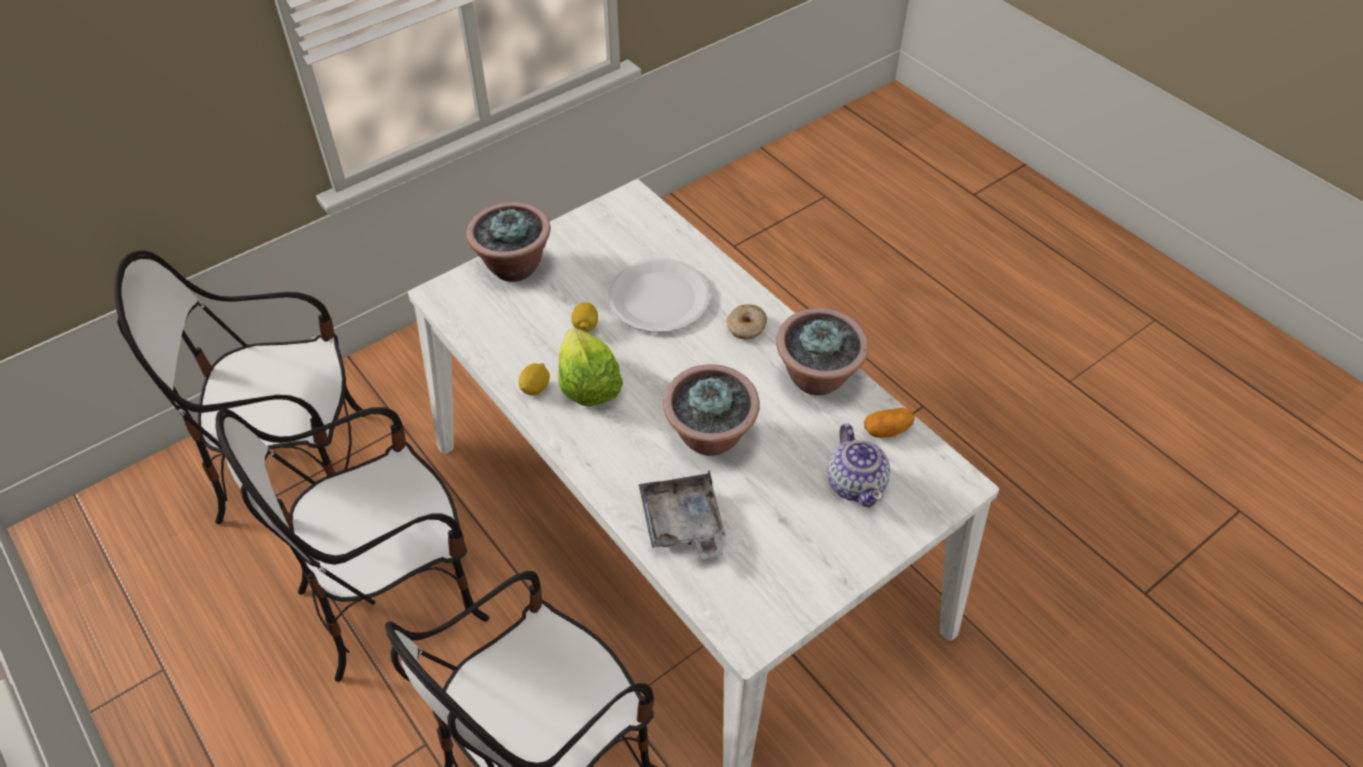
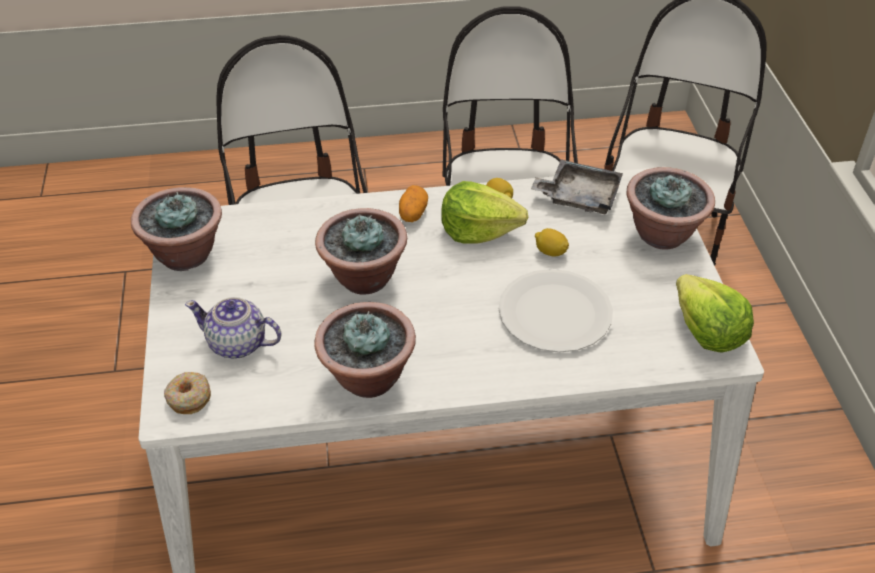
camera: 120 degrees right, 5 degrees down
grey tray [639,470,726,559] -> grey tray moved to [531,159,623,214]
donut [727,304,767,339] -> donut moved to [164,372,211,414]
potato [864,408,915,438] -> potato moved to [399,185,428,222]
none -> potted plant [131,187,222,271]
none -> lettuce [676,274,754,353]

